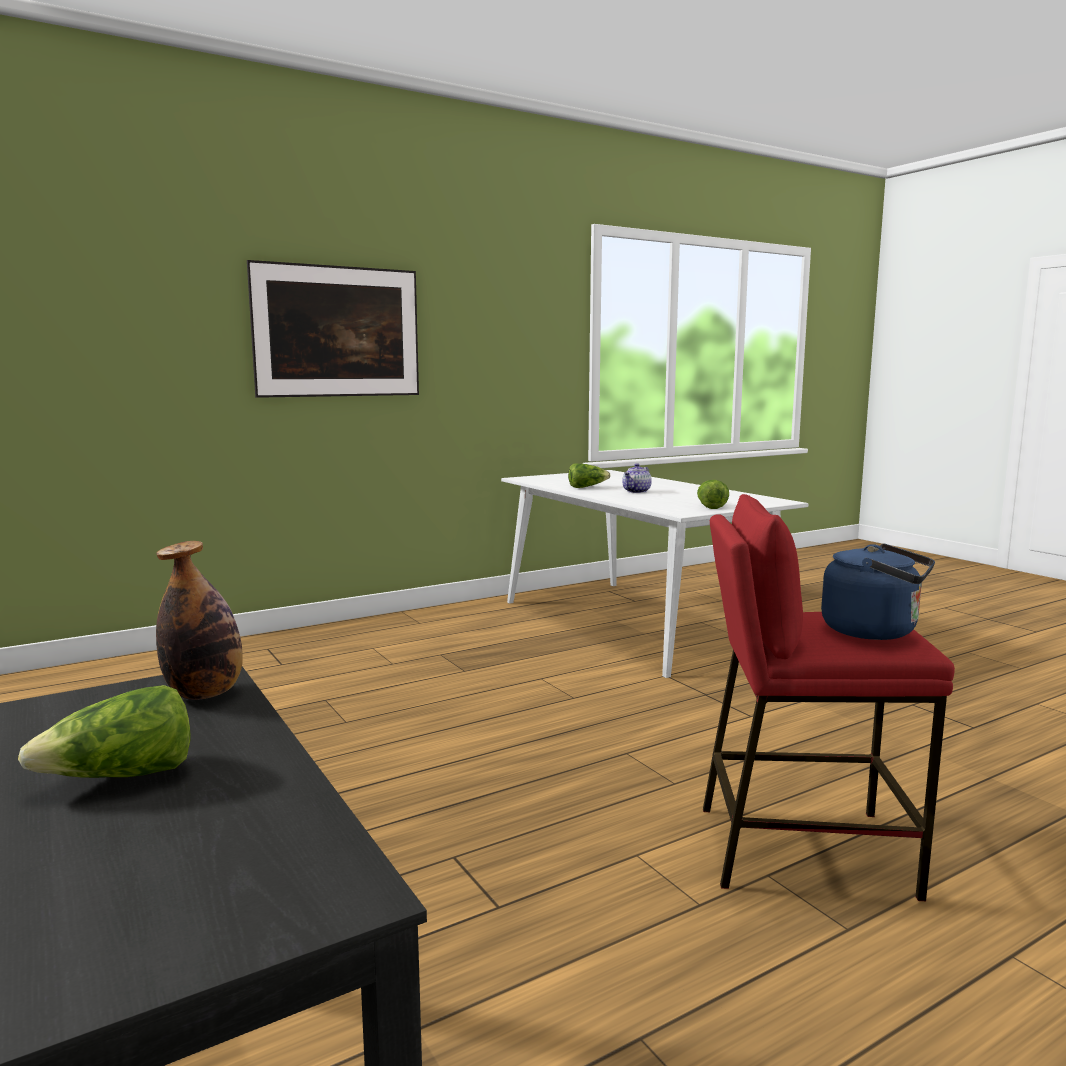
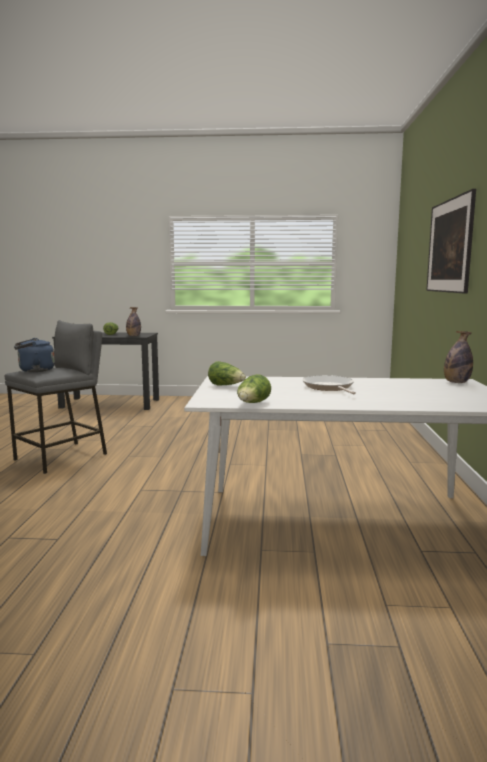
camera: 125 degrees right, 0 degrees up
lettuce [568,464,610,488] -> lettuce moved to [237,374,271,403]
teapot [622,463,652,493] -> frying pan [302,375,356,394]
red stool [703,494,955,901] -> grey stool [5,320,107,474]
none -> bottle [444,331,473,383]

